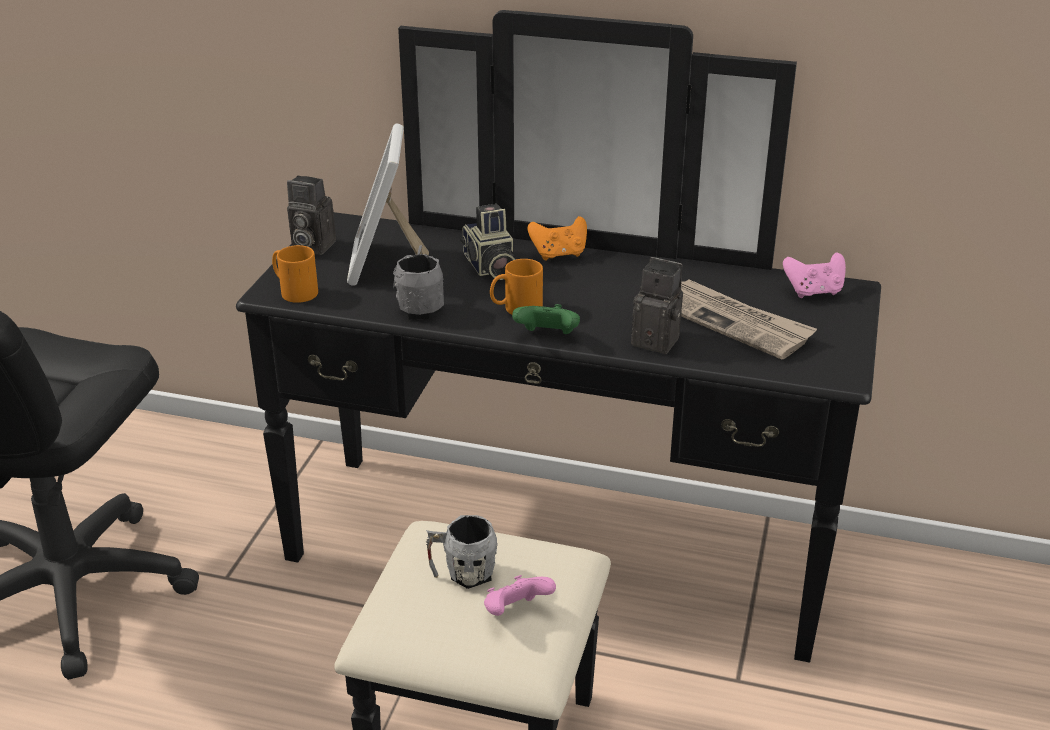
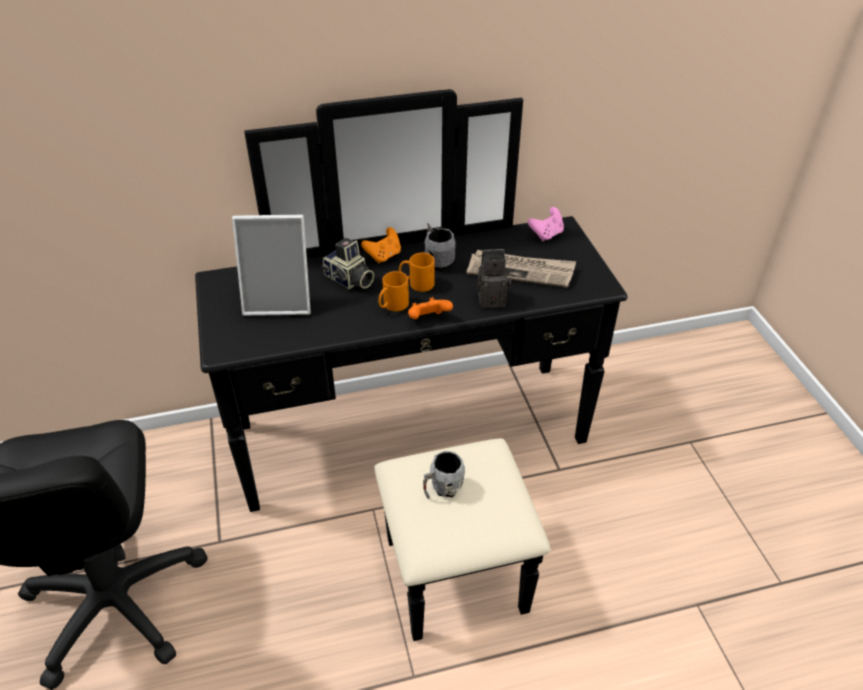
camera: 30 degrees left, 10 degrees up
orange mug [272,245,318,303] -> orange mug moved to [399,253,435,292]
camera [287,175,336,255] -> none
picture frame [347,124,429,286] -> picture frame turned 60 degrees counterclockwise [232,215,311,316]
grey mug [393,245,444,320] -> grey mug moved to [424,223,456,271]
pink game controller [484,575,556,616] -> none
green game controller [512,304,580,334] -> orange game controller [408,297,453,319]

